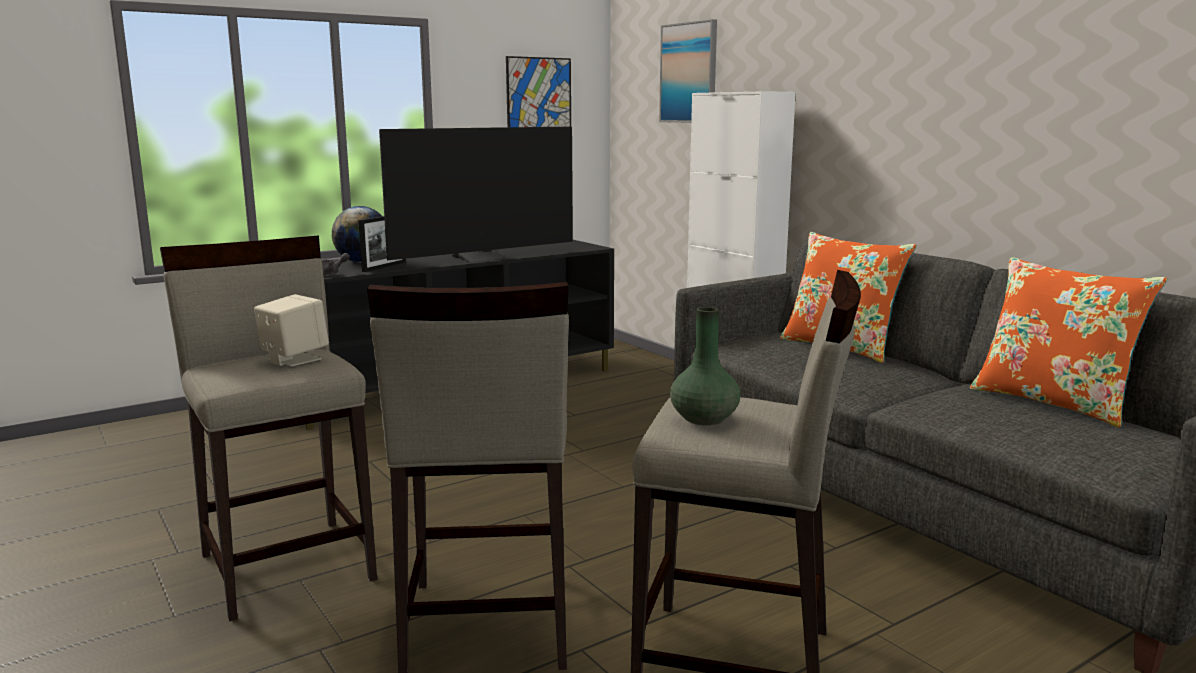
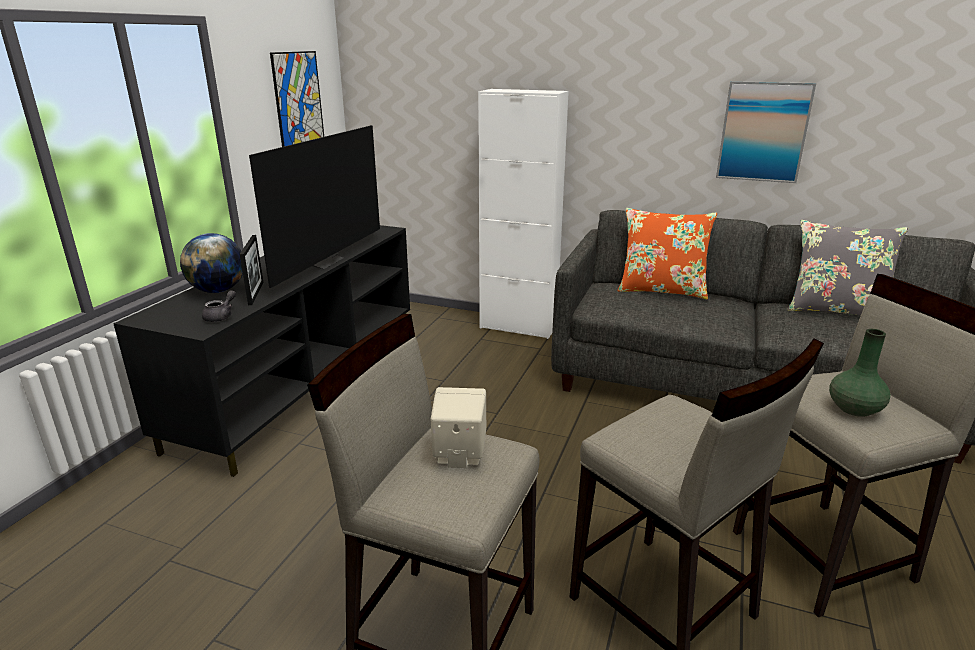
camera: 35 degrees left, 10 degrees up
picture [659,19,717,123] -> picture moved to [716,81,816,183]
orange pillow [970,257,1167,428] -> grey pillow [787,220,908,315]

